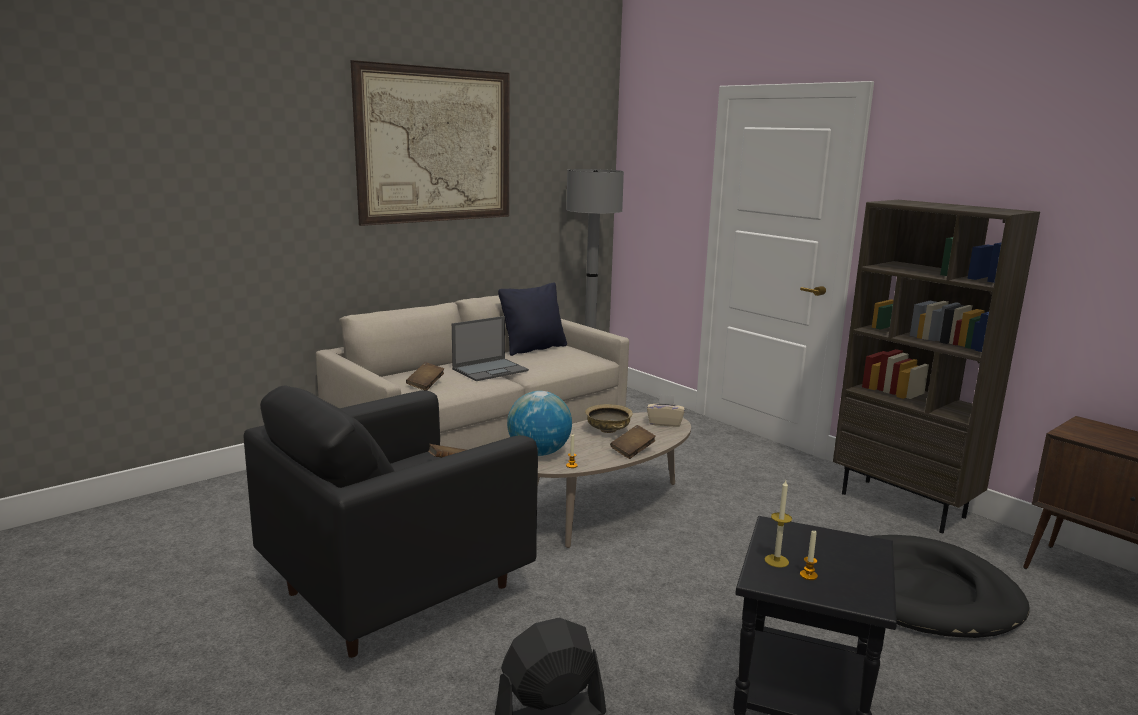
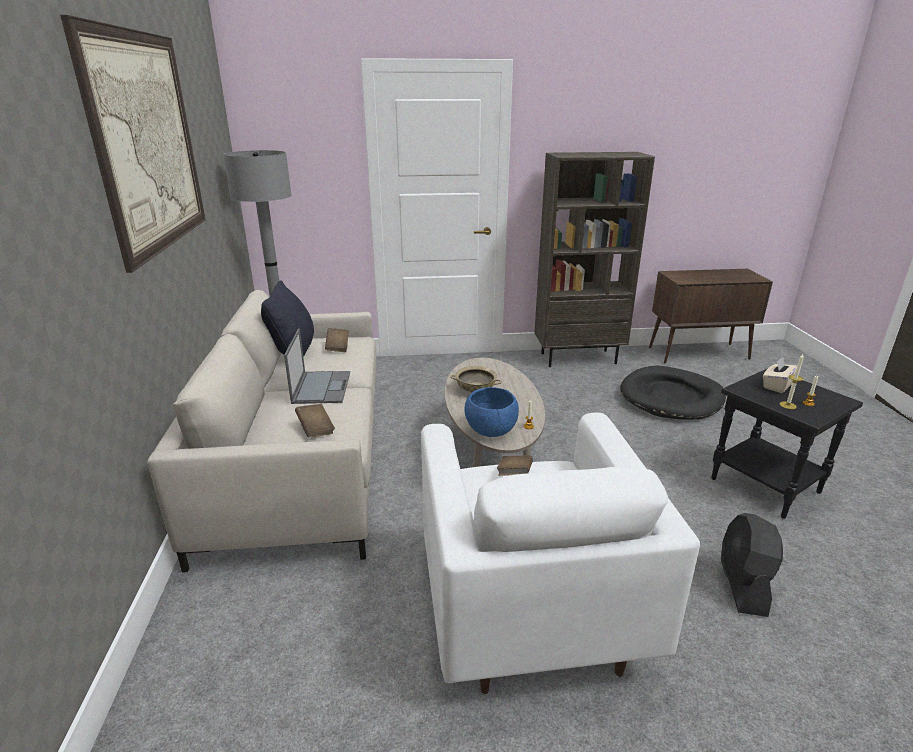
camera: 55 degrees left, 10 degrees up
black armchair [244,385,538,658] -> white armchair [421,412,700,694]
globe [507,391,572,456] -> blue bowl [464,387,519,437]
brown book [610,425,656,459] -> brown book moved to [325,328,349,352]
beige tissue box [647,394,685,427] -> beige tissue box moved to [763,357,797,393]

